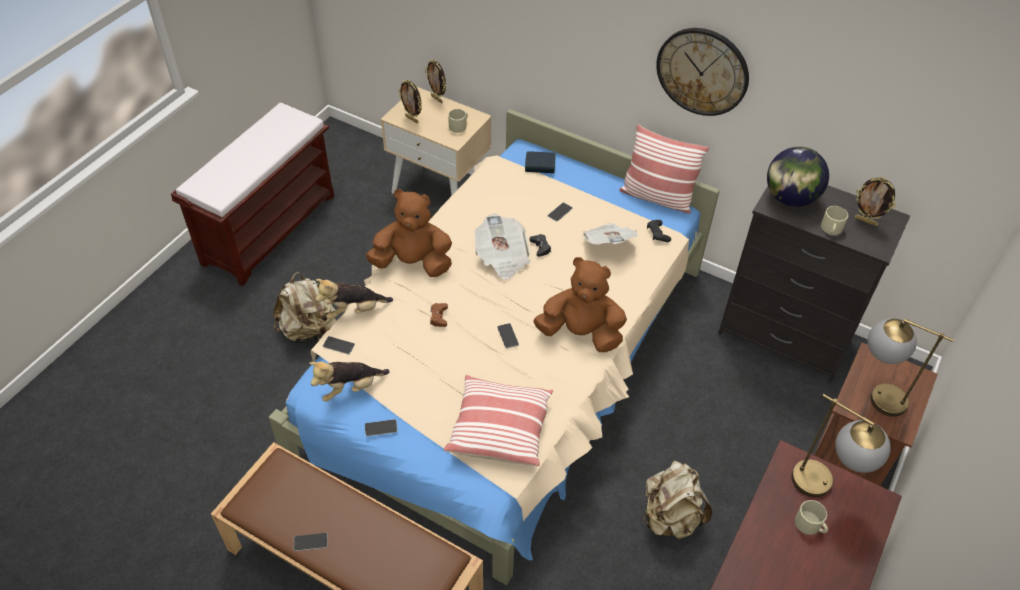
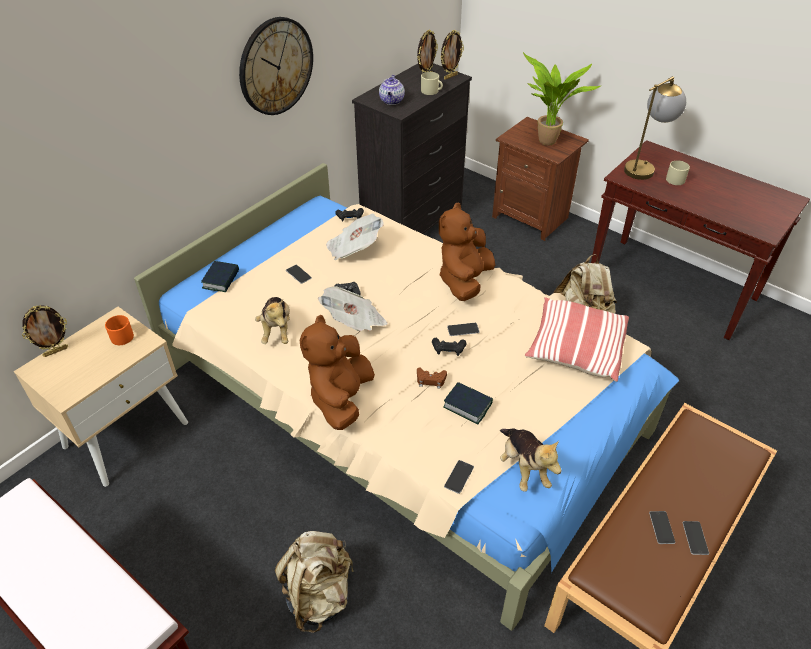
camera: 80 degrees left, 5 degrees down
plush toy [315,279,393,319] -> plush toy moved to [255,297,290,344]
phone [365,419,398,436] -> phone moved to [649,511,676,544]
picture frame [398,80,422,124] -> picture frame moved to [440,30,464,80]
beige mug [448,109,468,133] -> orange mug [105,315,134,345]
pillow [619,124,709,214] -> none
globe [767,147,829,207] -> teapot [379,75,405,105]
table lamp [867,318,954,417] -> potted plant [523,52,600,146]
none -> black game controller [432,338,467,356]
none -> book [443,382,493,424]

